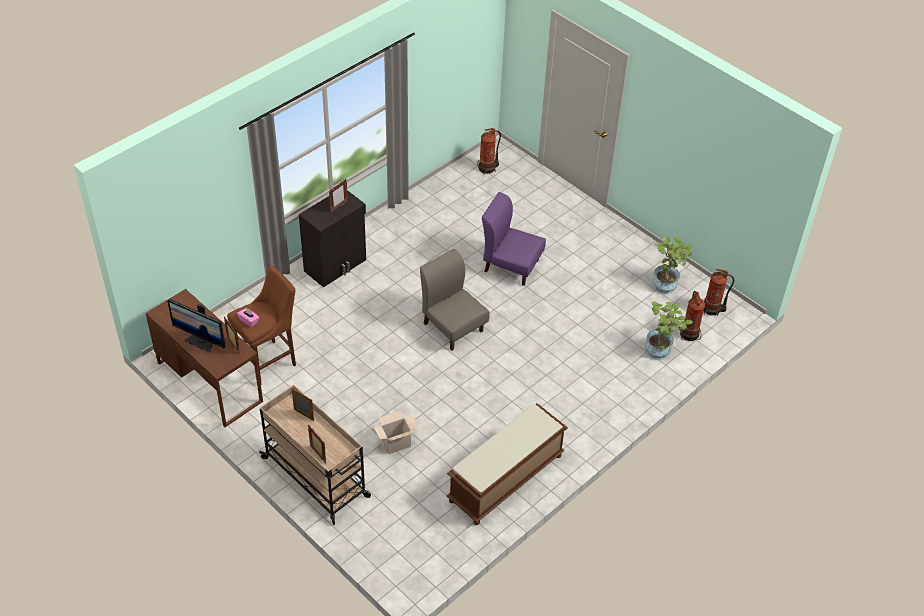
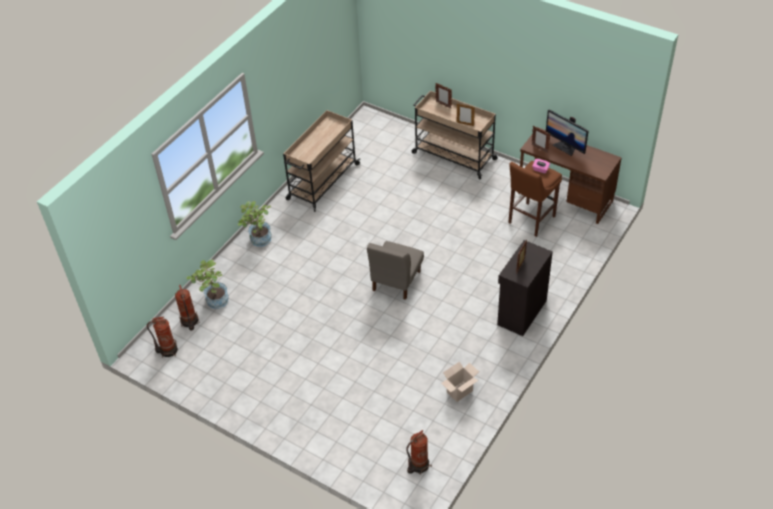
camera: 170 degrees right, 0 degrees up
monitor [167,299,225,352] -> monitor turned 150 degrees counterclockwise [546,110,589,156]
cardboard box [374,411,419,454] -> cardboard box moved to [442,361,479,402]
grey chair [420,249,489,350] -> grey chair turned 75 degrees clockwise [367,241,424,300]
brown bench [447,403,568,525] -> beige cart [283,110,361,212]
purple chair [482,192,546,286] -> none
potted plant [652,236,693,294] -> potted plant moved to [238,201,272,247]

